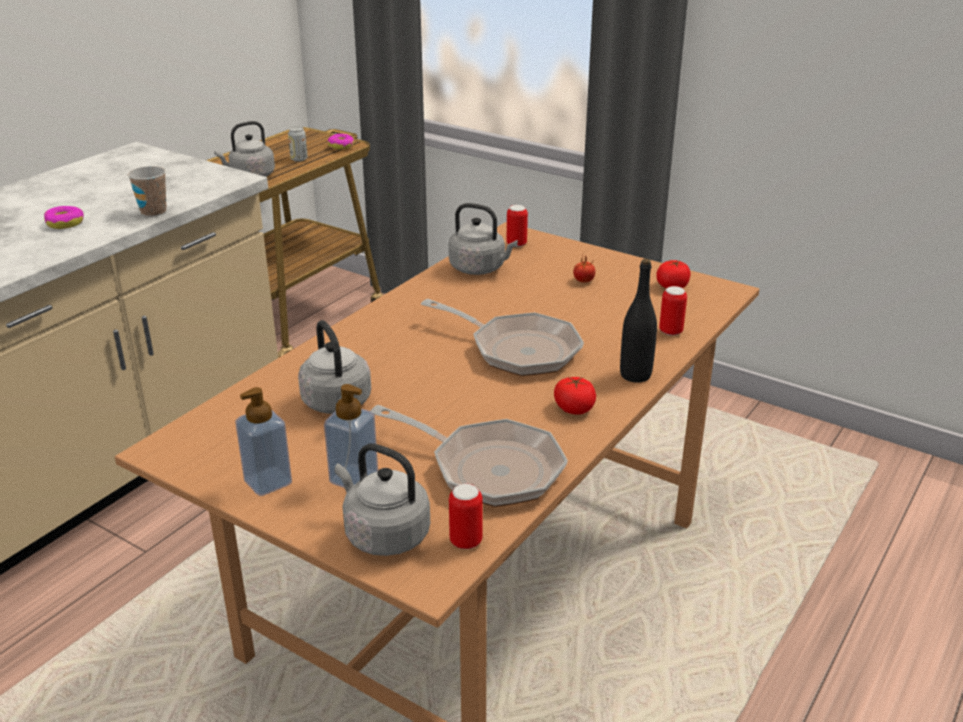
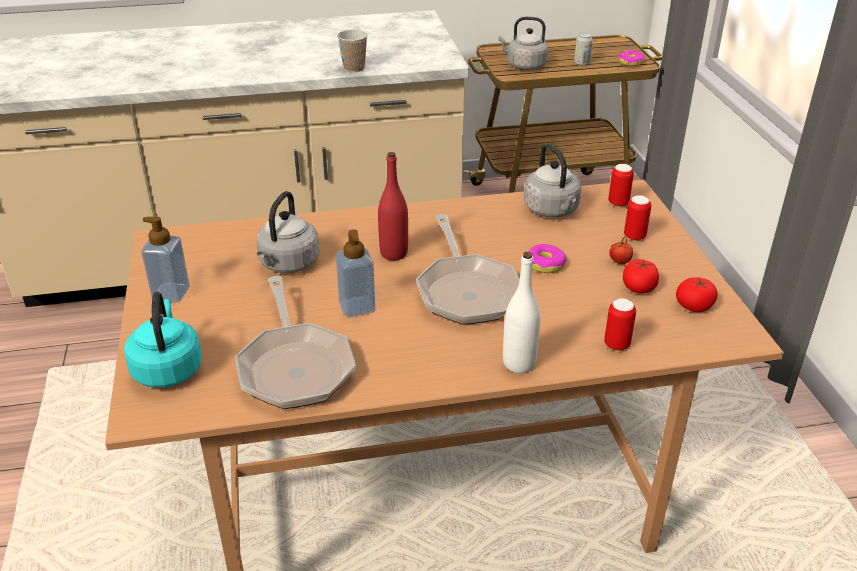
camera: 45 degrees right, 5 degrees up
donut [44,206,84,229] -> donut moved to [528,244,566,273]
soap dispenser [324,384,378,488] -> soap dispenser moved to [336,229,376,317]
grey kettle [335,443,430,556] -> turquoise kettle [124,292,202,388]
can [449,484,483,549] -> can moved to [624,195,651,241]
tomato [554,377,596,415] -> tomato moved to [623,259,659,293]
black bottle [620,259,657,383] -> white bottle [503,252,541,373]
none -> red bottle [378,152,408,260]

